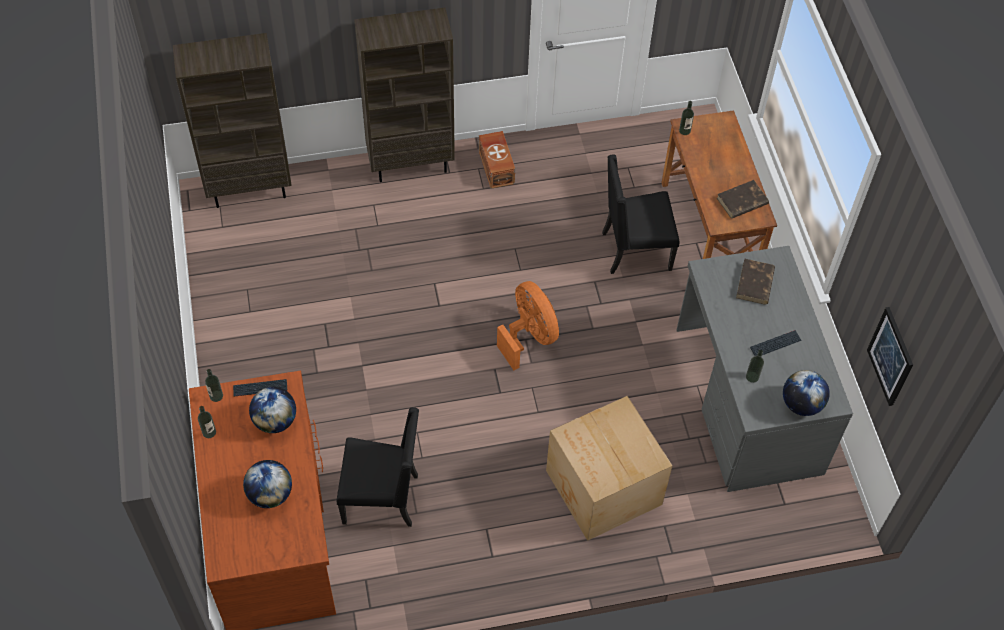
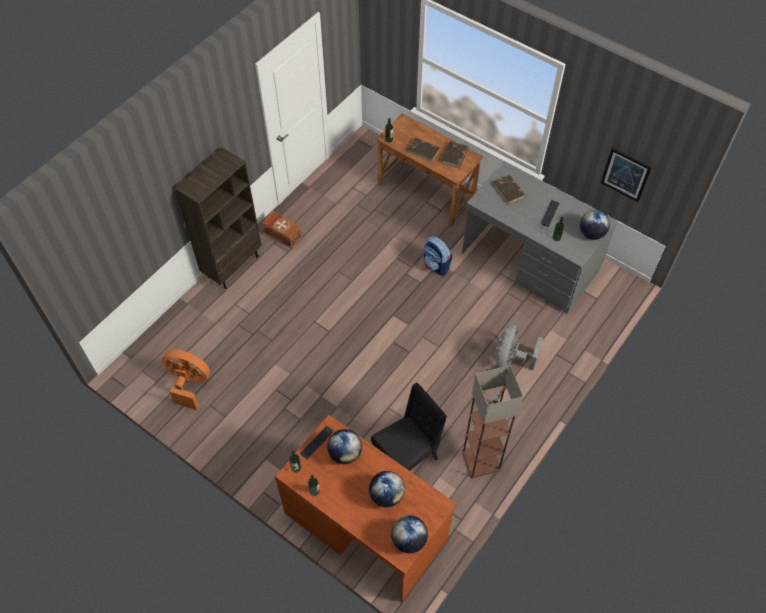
camera: 40 degrees left, 0 degrees up
brown bookcase [173,33,292,208] -> none
orange fan [497,281,559,370] -> orange fan moved to [162,349,210,410]
cardboard box [546,396,673,541] -> grey fan [494,324,543,370]
black chair [602,154,680,274] -> none
none -> globe [391,515,428,553]
none -> brown book [407,138,441,162]
none -> backpack [424,236,452,275]
none -> floor lamp [462,365,523,478]

